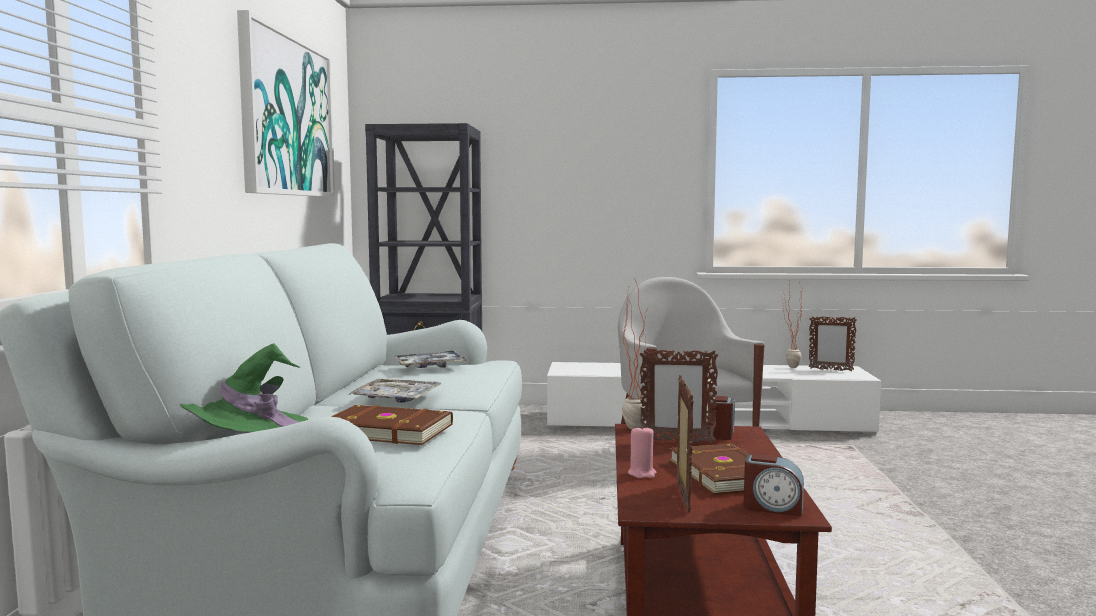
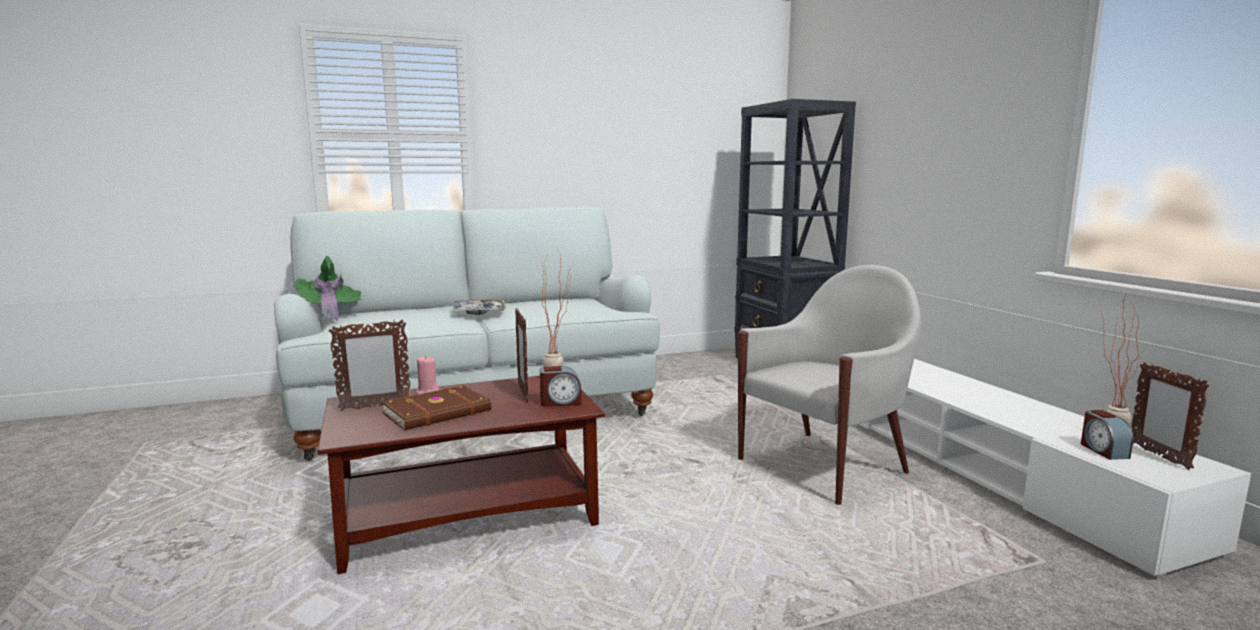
camera: 65 degrees right, 5 degrees up
picture [237,10,335,197] -> none
brown book [331,405,453,445] -> none
tray [394,350,468,368] -> none
alarm clock [743,454,804,517] -> alarm clock moved to [1081,410,1133,460]

